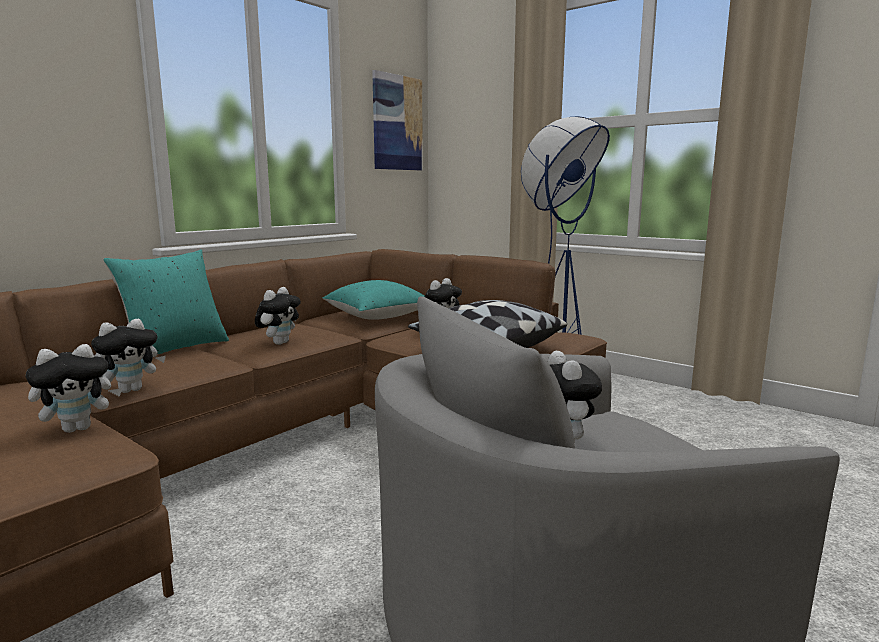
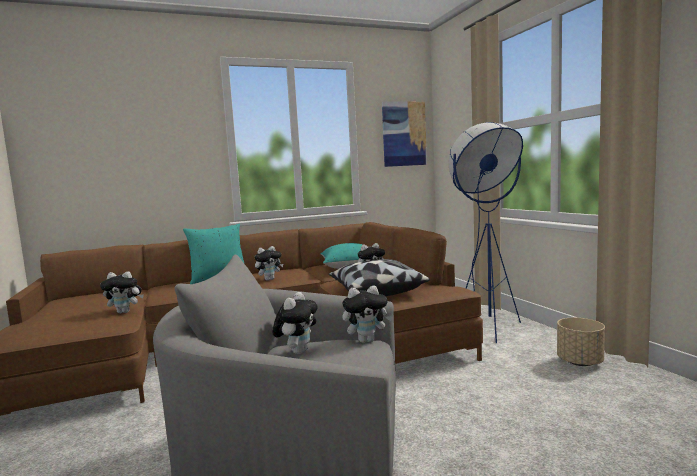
camera: 30 degrees right, 5 degrees down
plush toy [91,319,166,393] -> plush toy moved to [342,286,392,343]
none -> beige planter [557,318,605,366]

